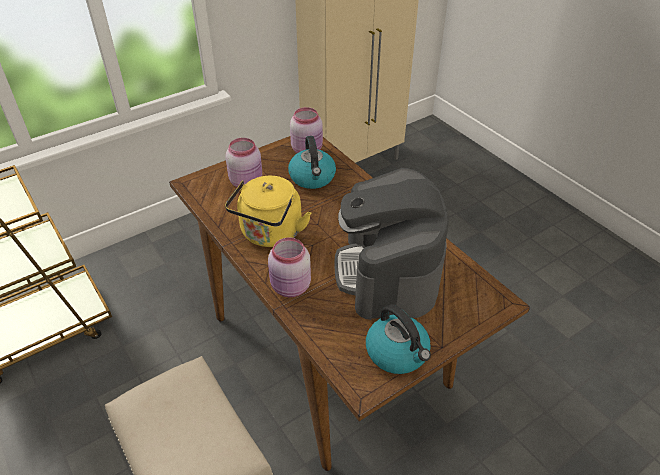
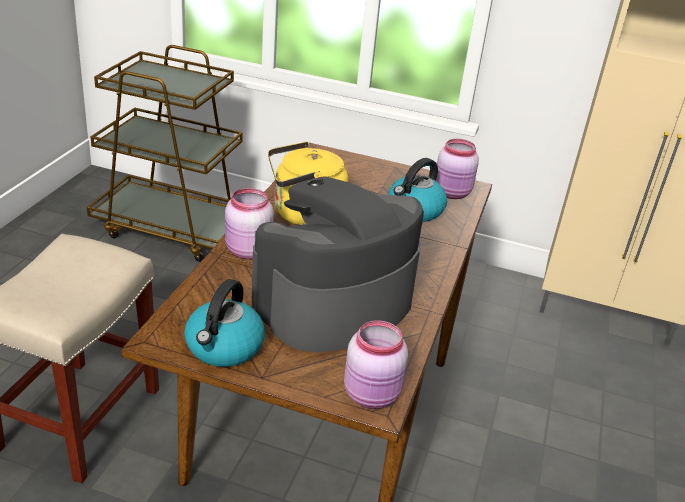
camera: 50 degrees right, 10 degrees down
pink jar [225,138,262,187] -> pink jar moved to [344,320,408,409]

